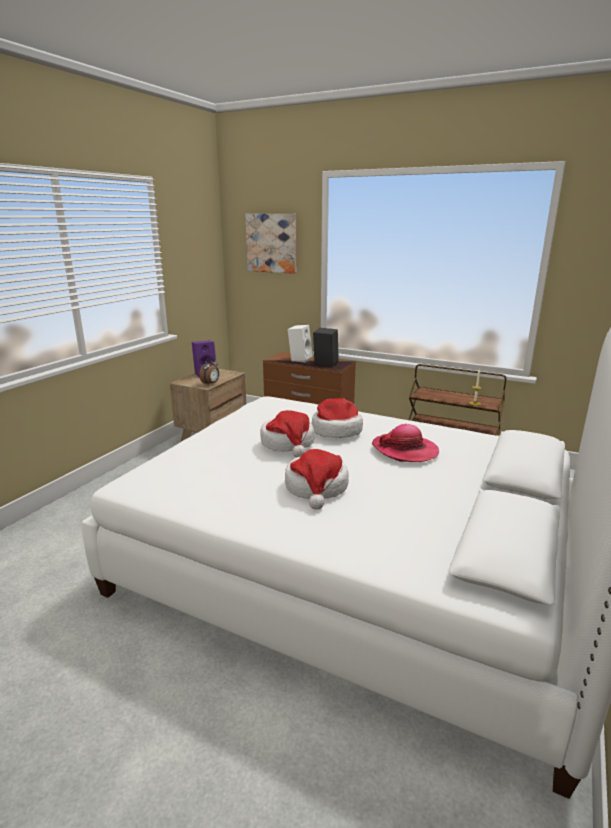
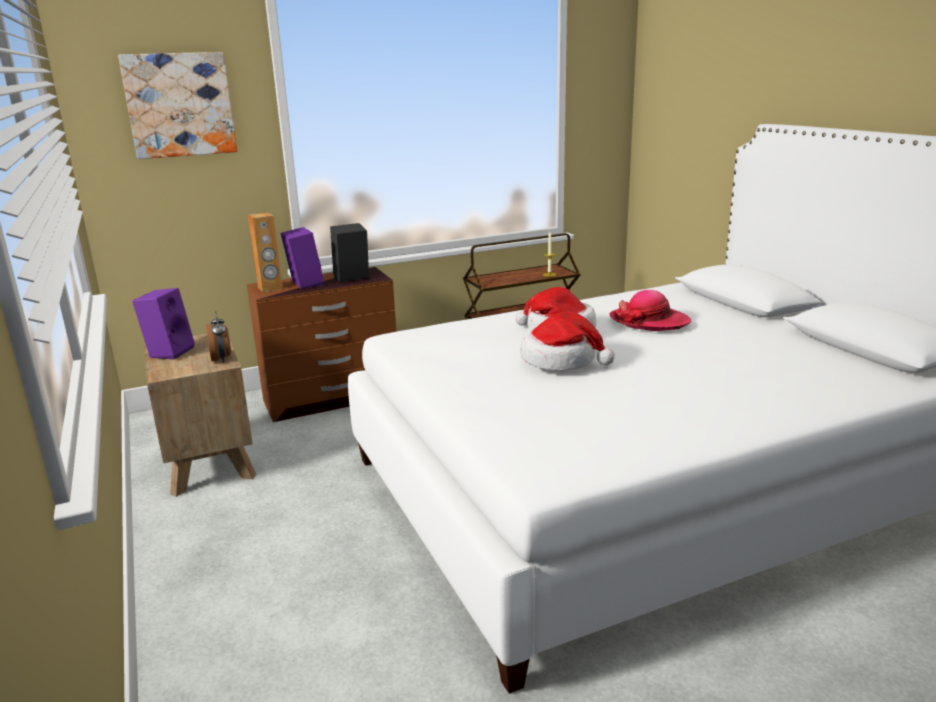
camera: 50 degrees left, 0 degrees up
hat [285,449,349,510] -> none
white speaker [287,325,313,363] -> purple speaker [281,227,324,289]
none -> brown speaker [248,213,283,292]

